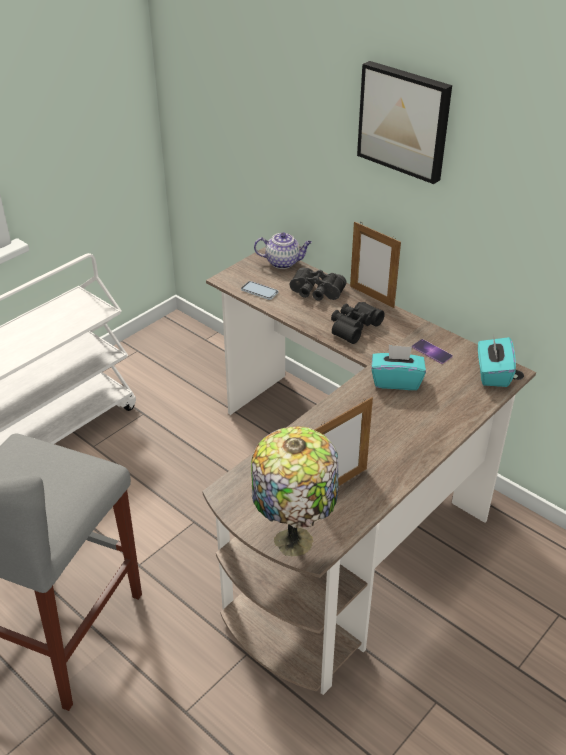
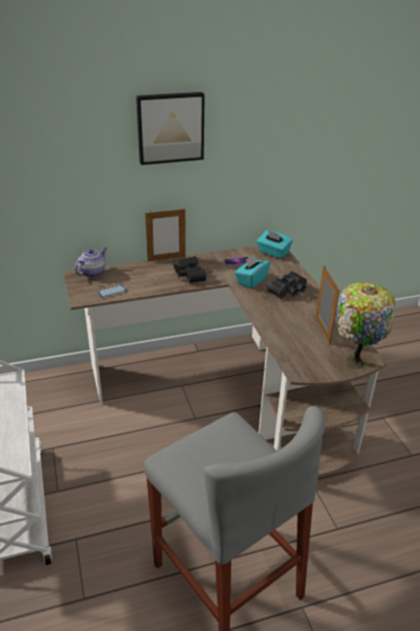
camera: 60 degrees left, 5 degrees down
black binoculars [290,268,347,300] -> black binoculars moved to [266,271,307,298]

